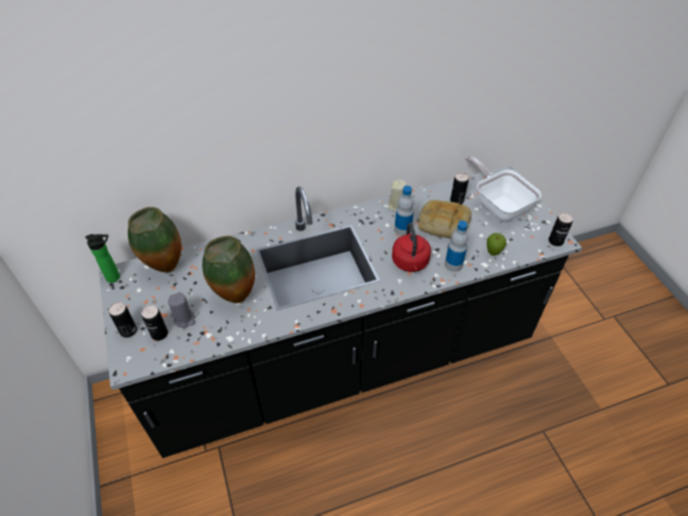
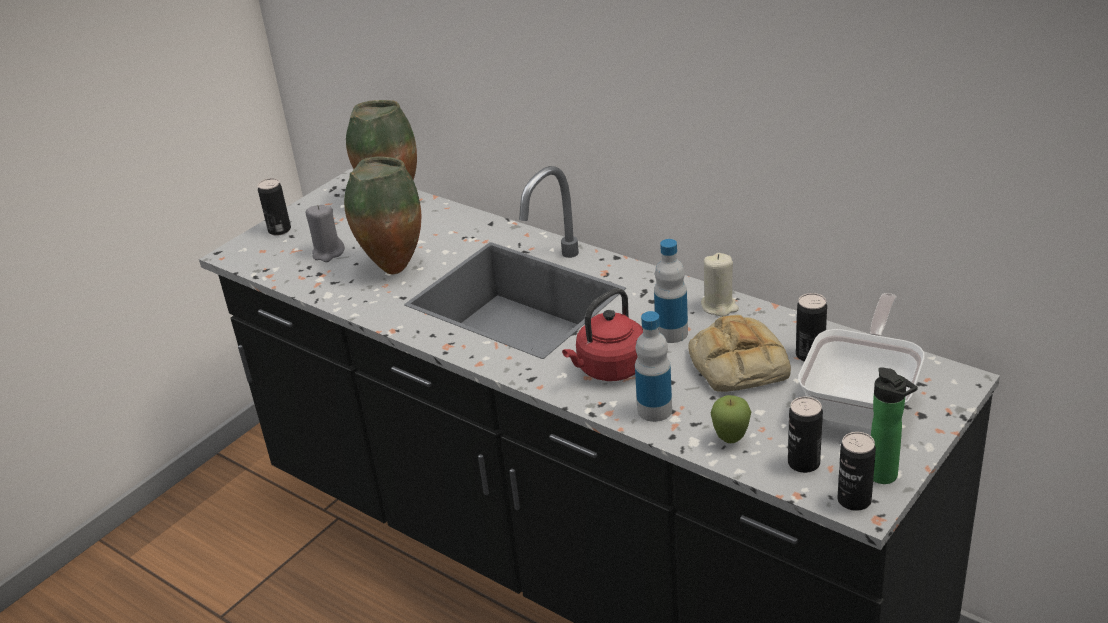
camera: 60 degrees right, 15 degrees down
bottle [85,234,120,283] -> bottle moved to [871,367,918,484]
can [141,305,168,341] -> can moved to [788,397,823,473]

